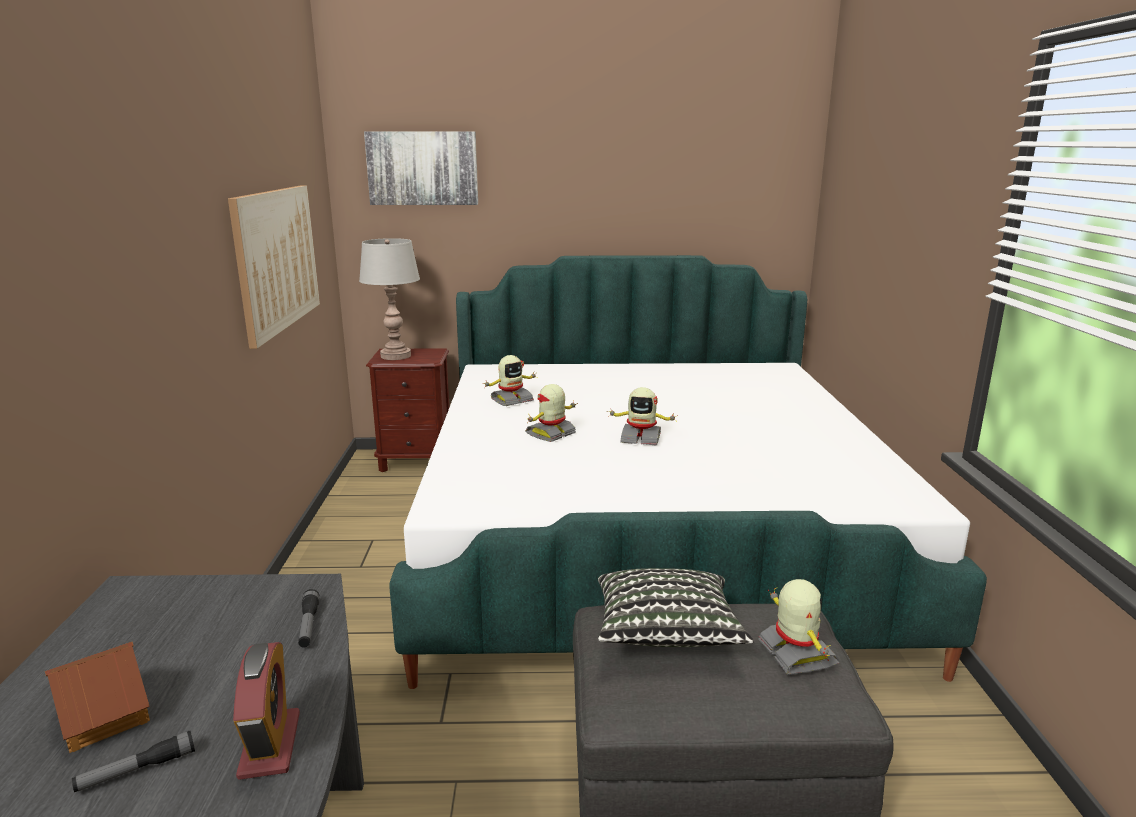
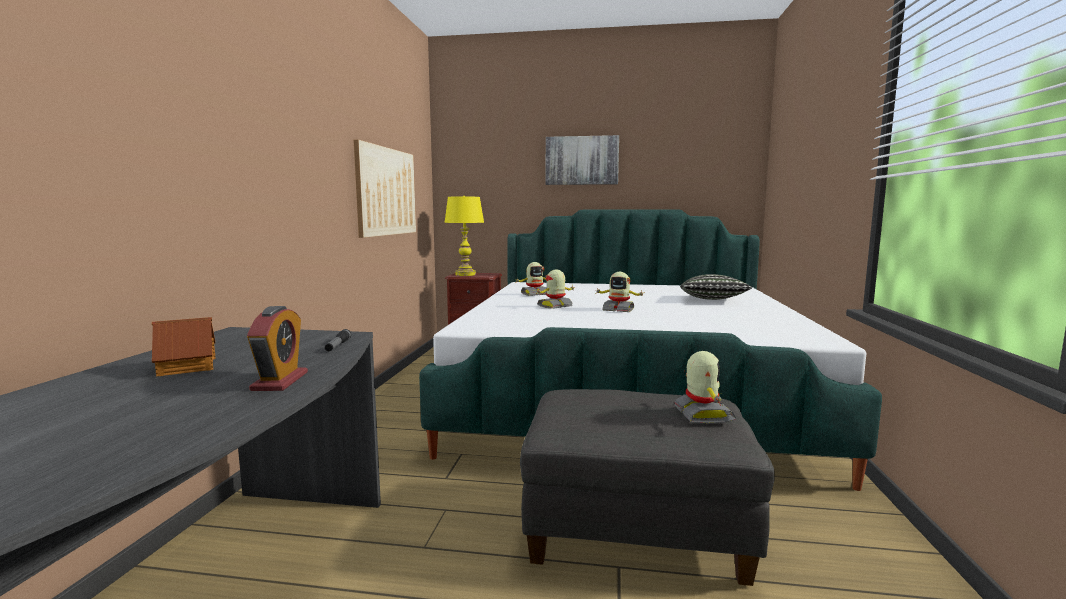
camera: 10 degrees right, 10 degrees down
flashlight [72,731,195,792] -> none
grey table lamp [359,238,420,360] -> yellow table lamp [444,196,484,276]
picture [364,131,478,205] -> picture moved to [546,135,619,185]
pillow [598,568,753,647] -> pillow moved to [680,274,752,300]

